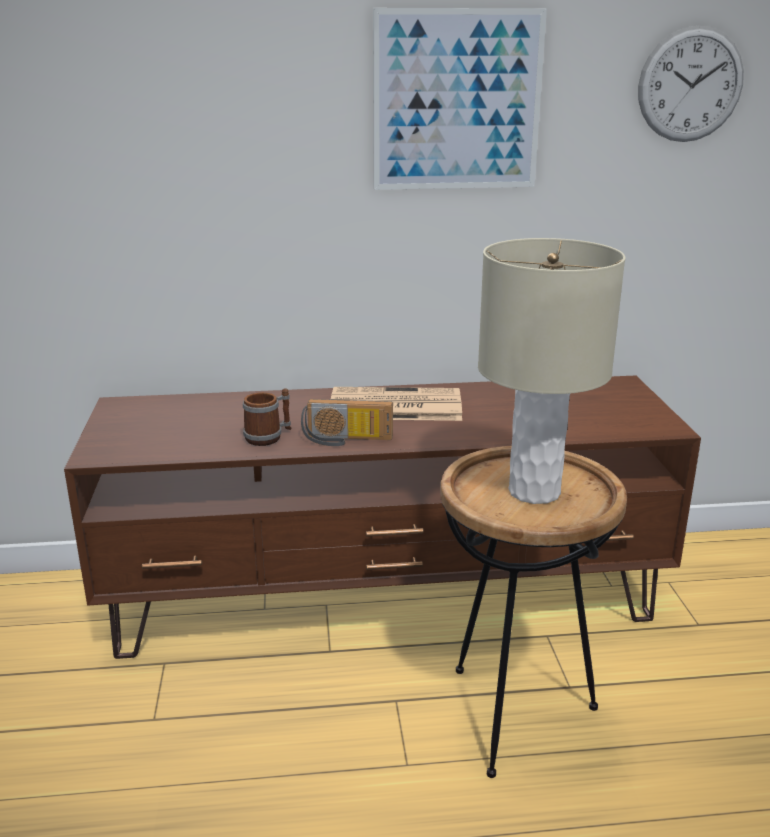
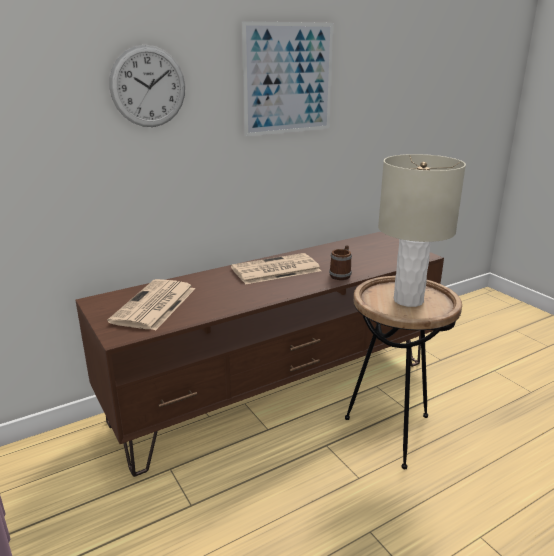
camera: 25 degrees left, 0 degrees up
mug [243,388,291,446] -> mug moved to [329,245,352,280]
radio [301,399,393,446] -> none
wall clock [638,26,744,142] -> wall clock moved to [109,45,185,127]
none -> newspaper [108,279,195,330]

